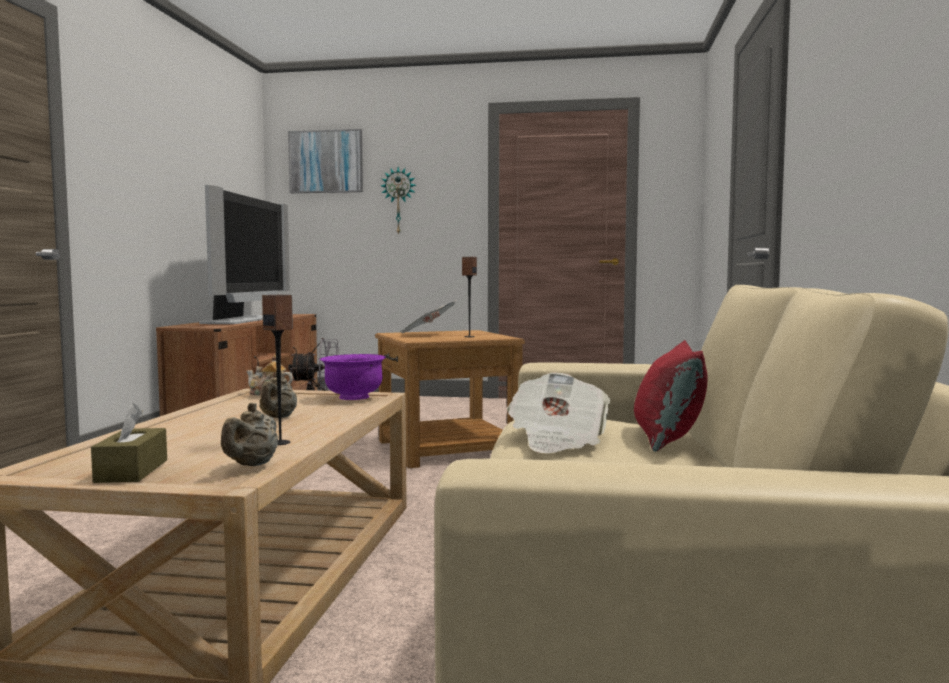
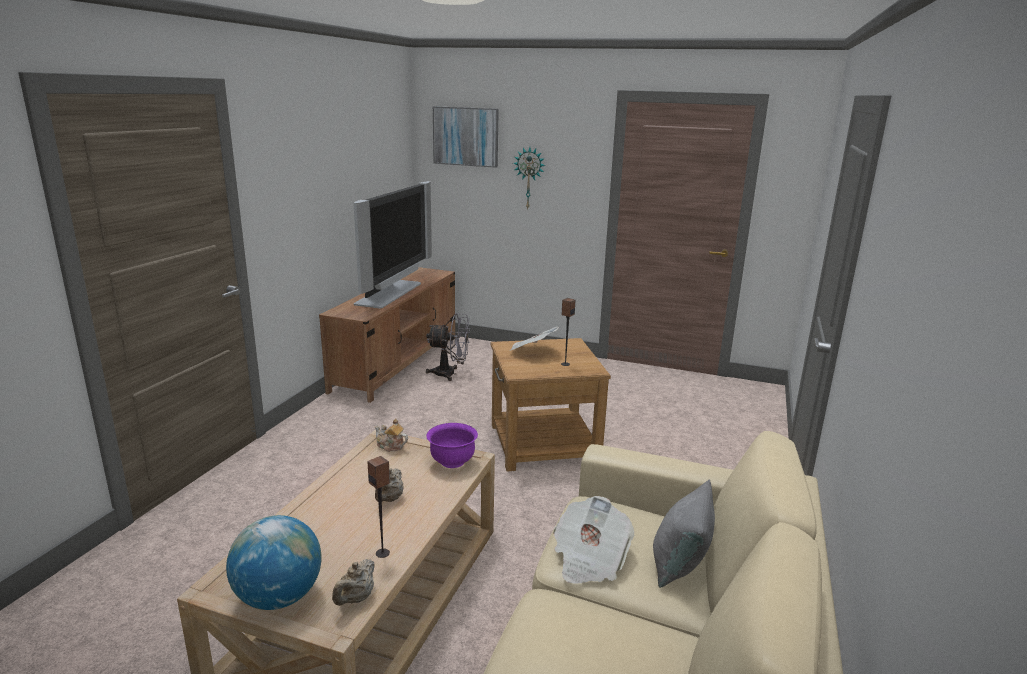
camera: 10 degrees right, 15 degrees up
brown tissue box [91,403,167,483] -> globe [226,515,321,610]
red pillow [634,340,708,452] -> grey pillow [653,479,715,588]

